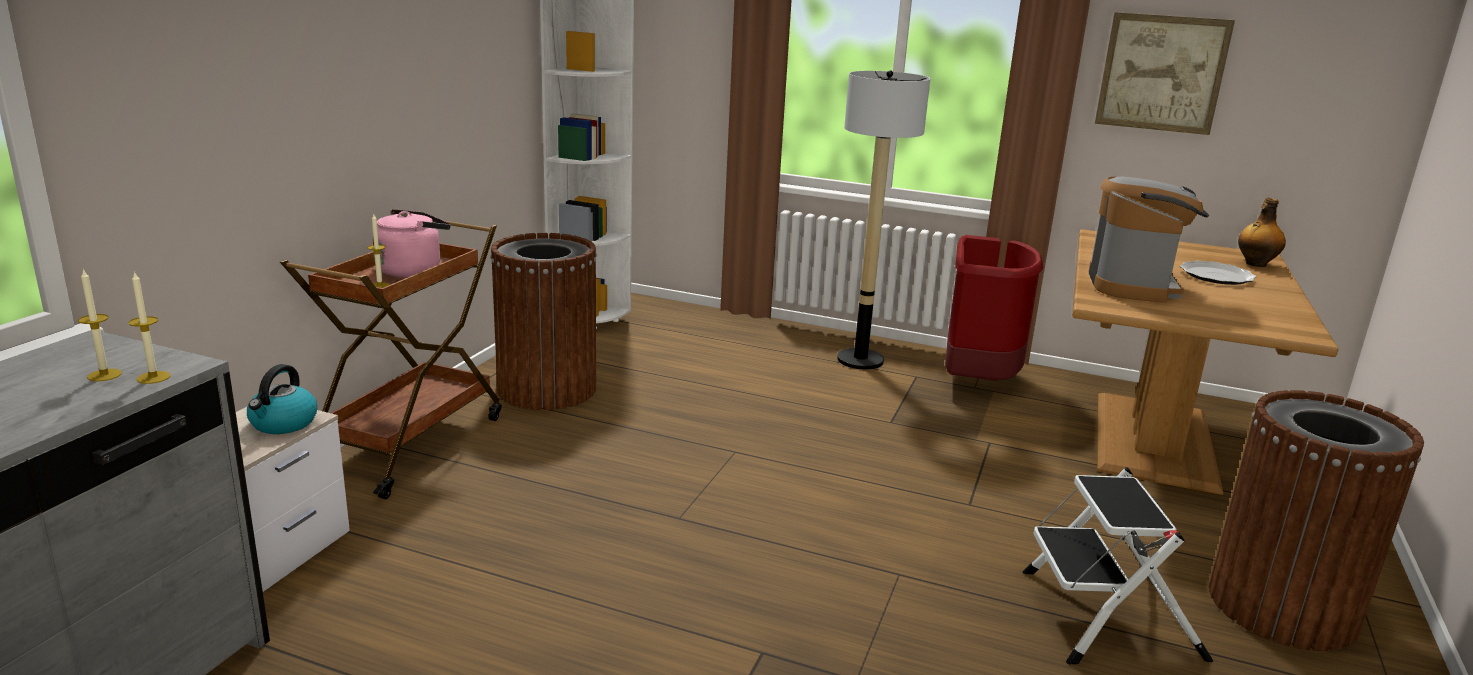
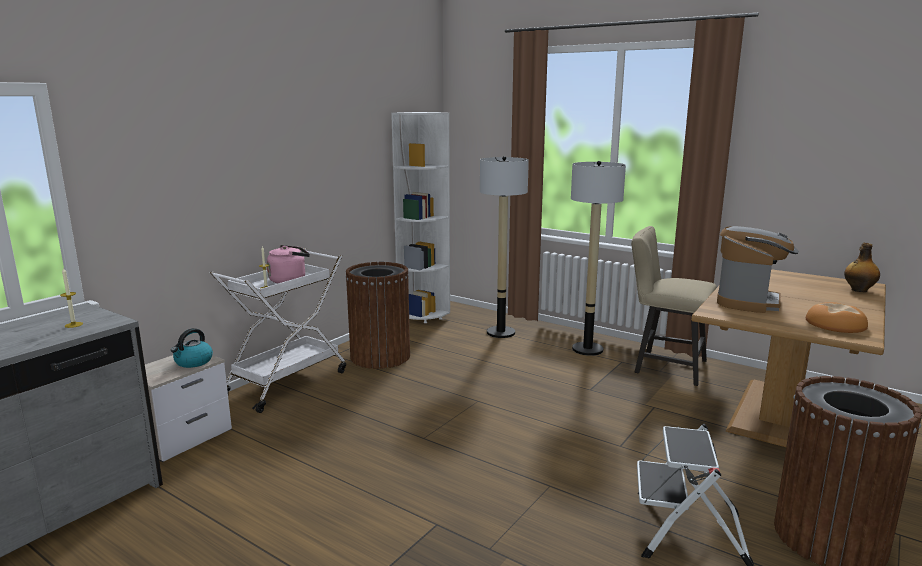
camera: 15 degrees right, 5 degrees down
candle [129,271,170,384] -> none
brown cart [280,220,502,499] -> white cart [209,248,346,413]
red trash can [945,235,1043,381] -> beige chair [631,226,717,386]
picture [1095,12,1235,135] -> none
plate [1180,261,1256,285] -> none
none -> floor lamp [480,156,529,338]
none -> bread [806,302,868,333]

